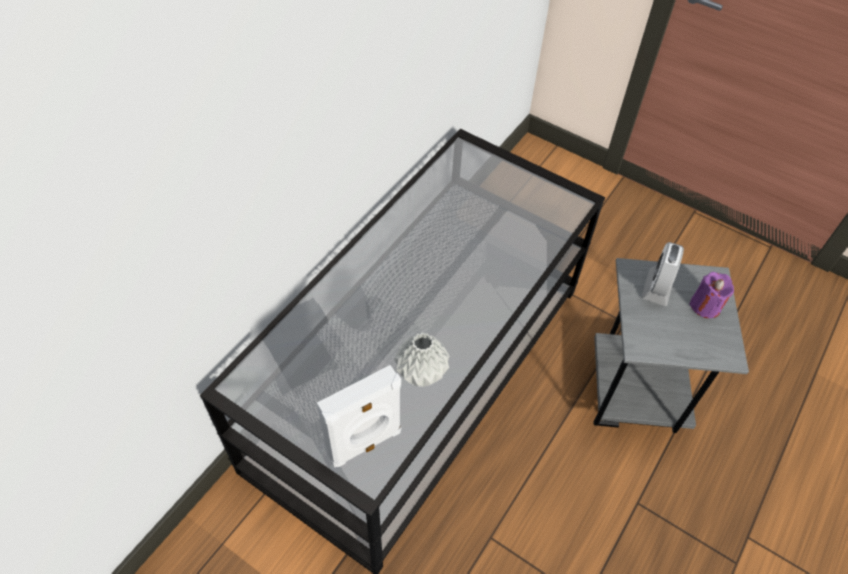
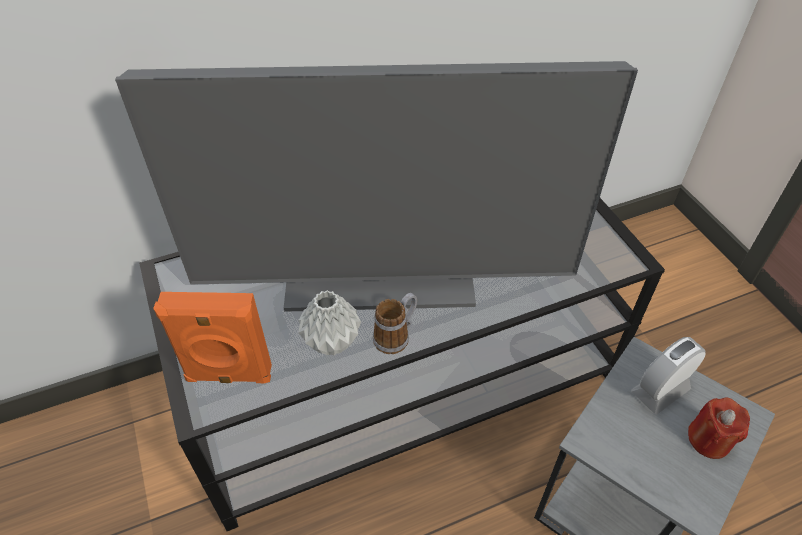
camera: 35 degrees right, 5 degrees down
white speaker [317,365,401,467] -> orange speaker [153,292,272,383]
purple candle [689,272,734,318] -> red candle [688,397,750,459]
none -> television [115,61,638,312]
none -> mug [373,293,417,354]

